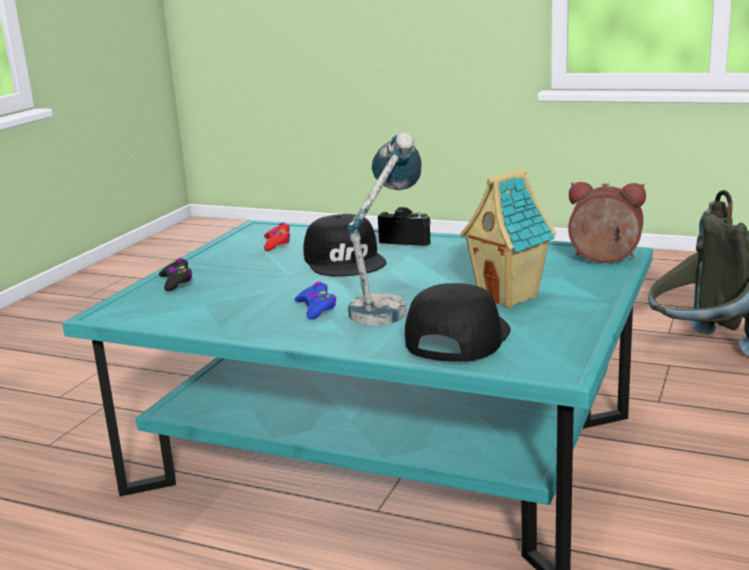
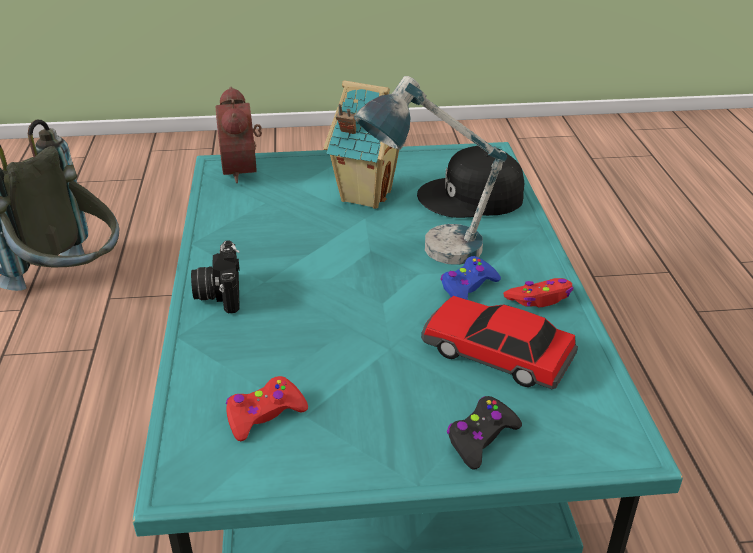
camera: 120 degrees left, 15 degrees up
black cap [303,214,387,277] -> none
none -> toy car [421,296,578,389]
none -> red game controller [503,278,574,307]

